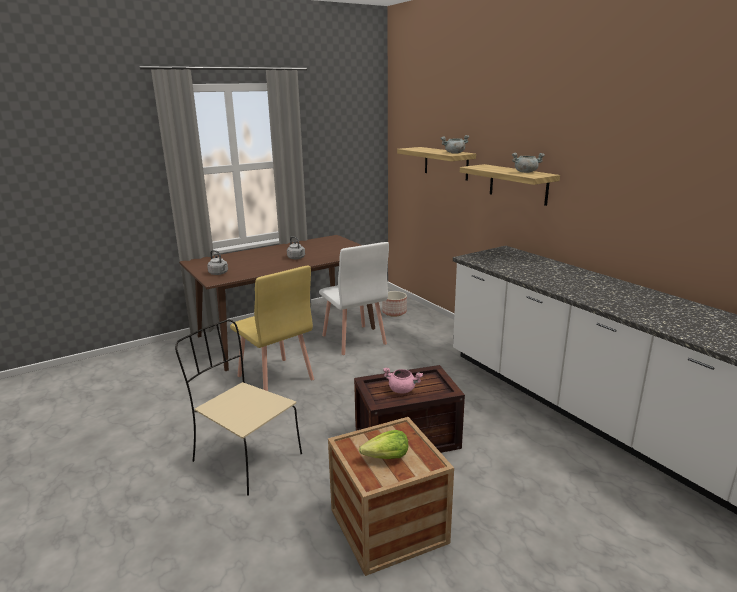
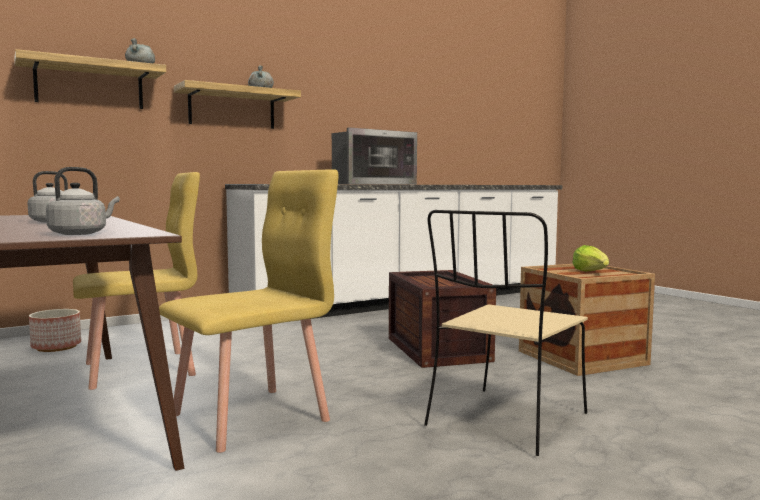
camera: 90 degrees left, 15 degrees down
white chair [319,242,389,355] -> yellow chair [73,172,200,390]
pink cooking pot [383,368,423,394] -> none
none -> microwave [332,127,417,184]

